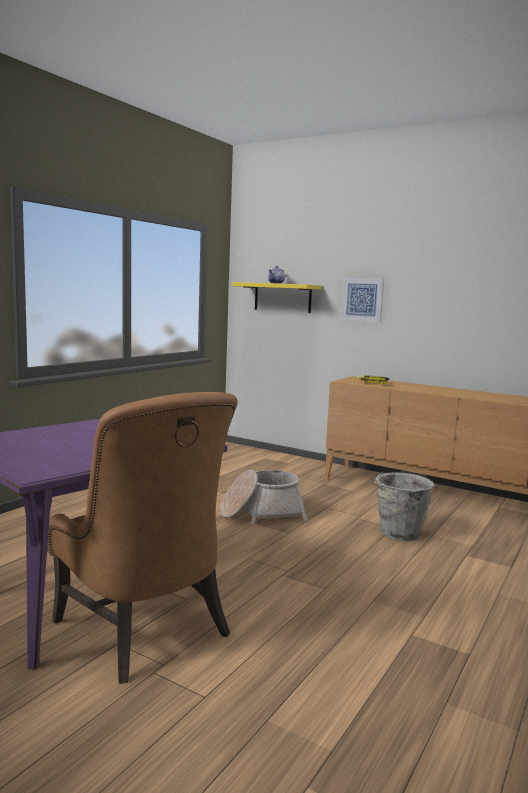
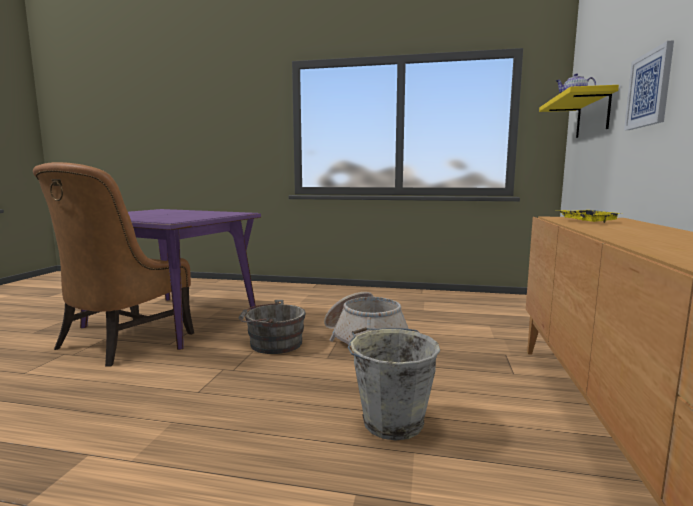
camera: 70 degrees right, 0 degrees up
none -> grey bucket [239,300,306,354]

